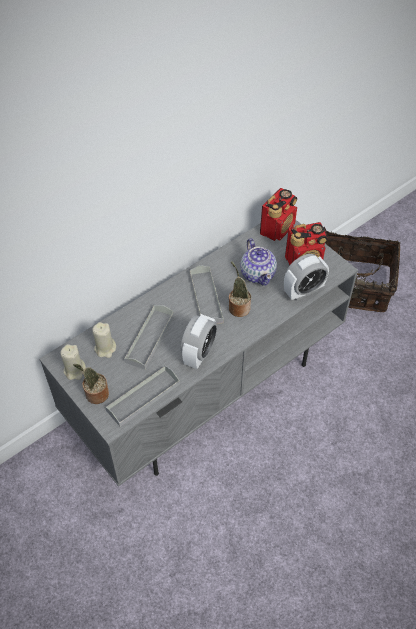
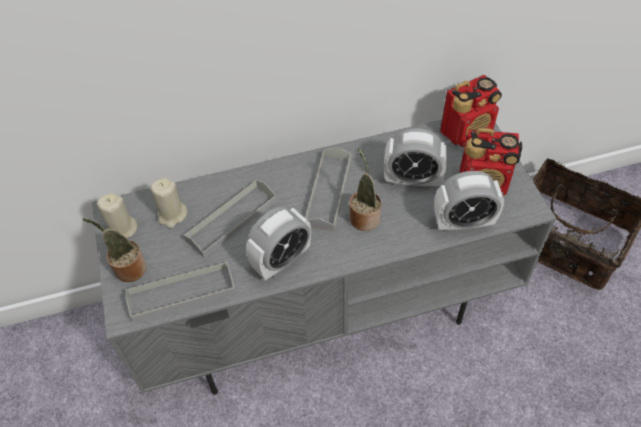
camera: 25 degrees right, 0 degrees up
teapot [240,238,277,286] -> alarm clock [384,128,447,190]

